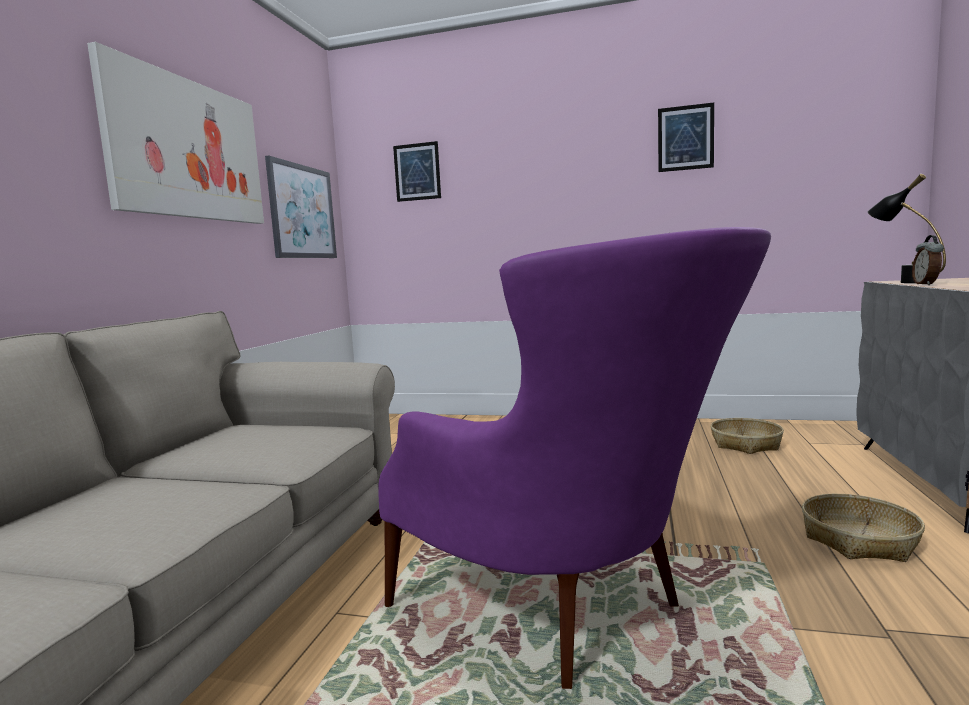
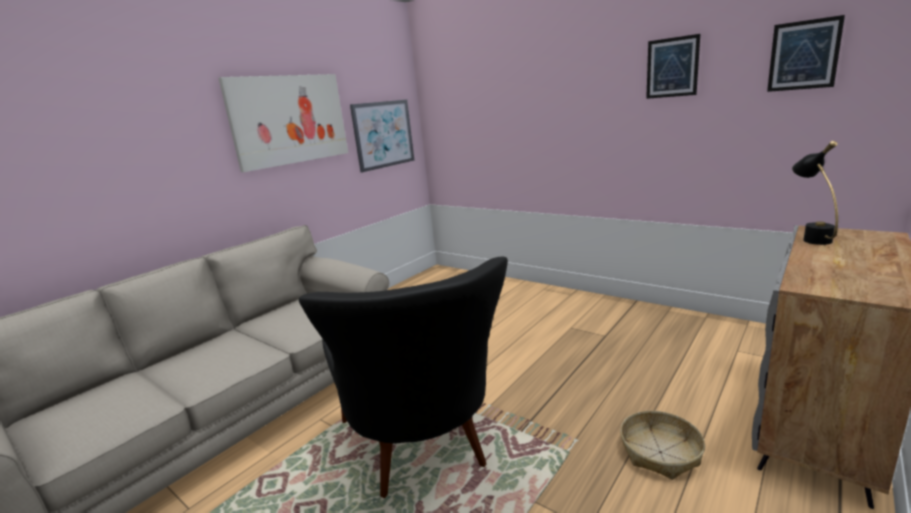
camera: 25 degrees right, 10 degrees up
purple armchair [378,227,771,689] -> black armchair [299,257,508,498]
picture [393,141,441,202] -> picture moved to [767,15,845,92]
basket [710,418,784,454] -> none
alarm clock [912,235,944,285] -> none

